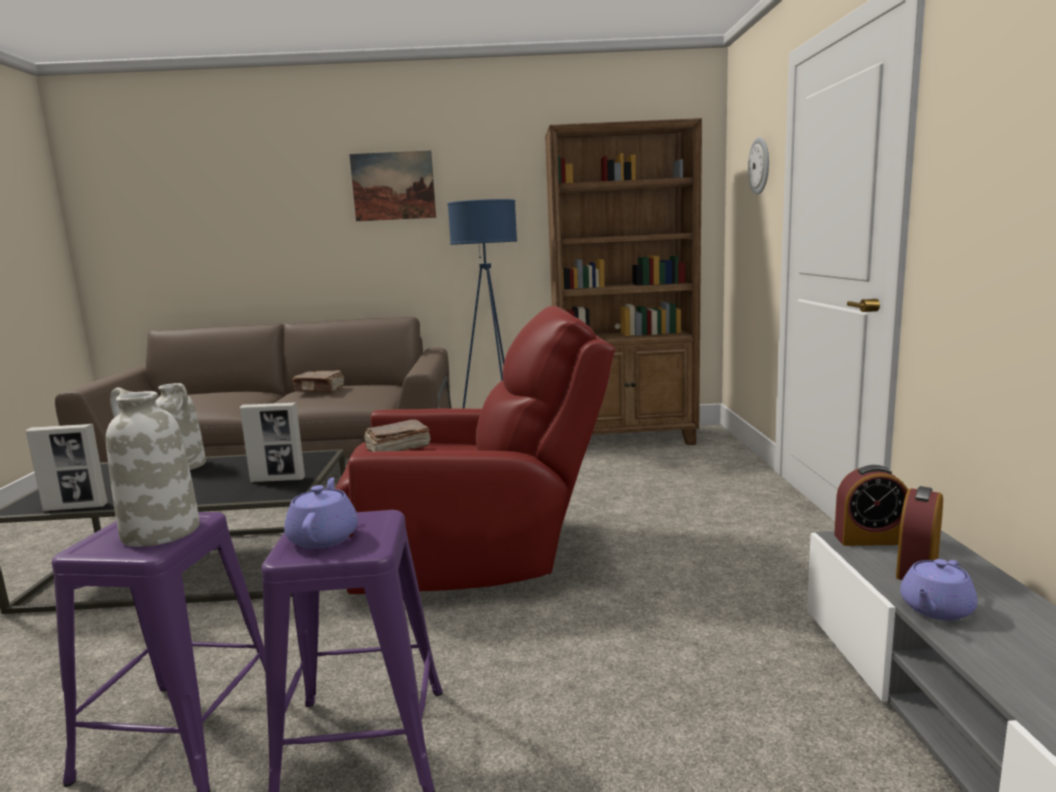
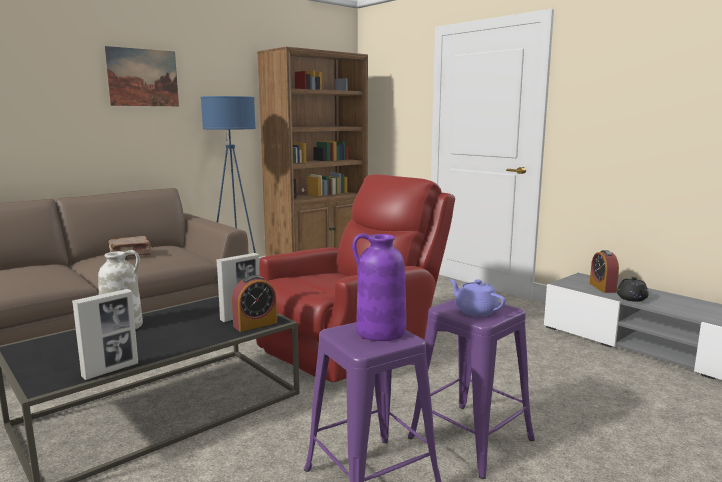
camera: 40 degrees left, 0 degrees up
white vase [106,388,200,547] -> purple vase [352,233,406,341]
brown book [363,419,430,452] -> none
wall clock [748,137,769,195] -> none
alarm clock [834,465,908,546] -> alarm clock moved to [232,275,277,332]
purple teapot [900,559,978,621] -> black teapot [617,277,649,302]

